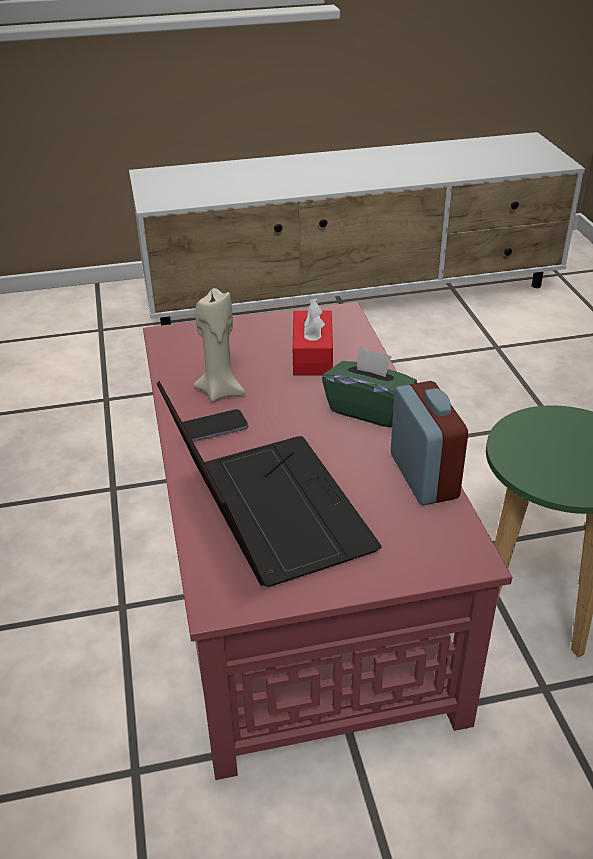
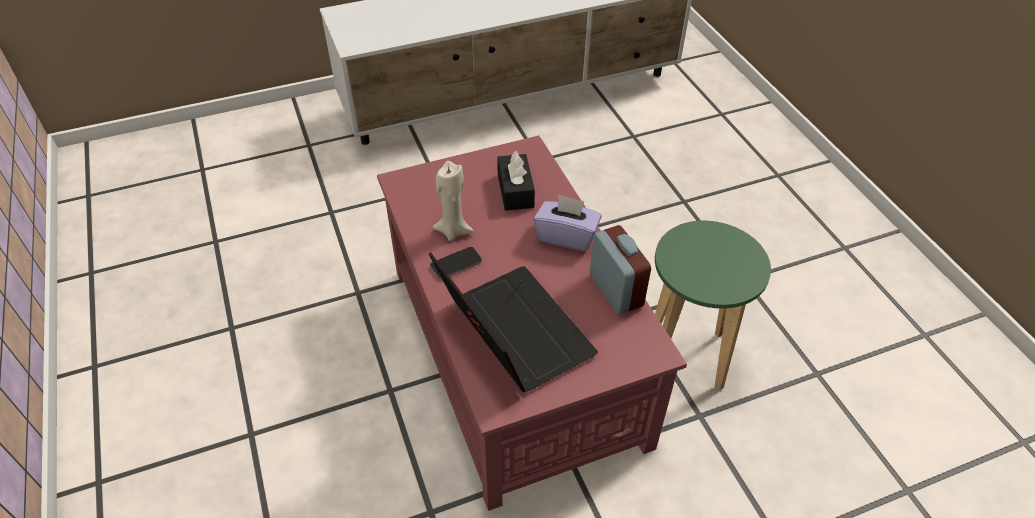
camera: 10 degrees left, 10 degrees up
red tissue box [293,299,333,376] -> black tissue box [497,151,535,211]
green tissue box [322,347,417,427] -> purple tissue box [534,195,602,251]

